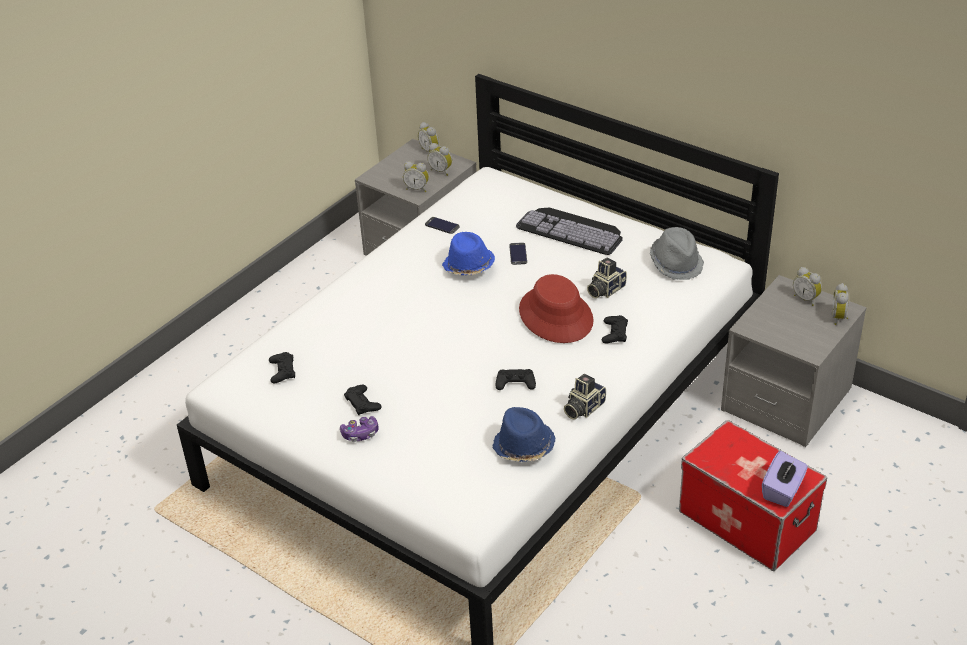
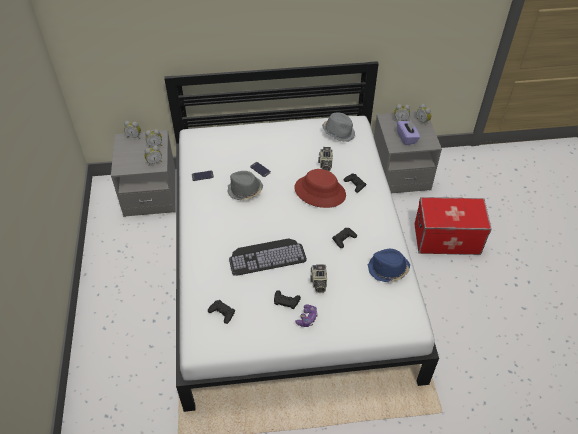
camera: 45 degrees left, 10 degrees up
blue hat [442,232,495,275] -> grey hat [228,171,263,200]
keyboard [516,208,623,255] -> keyboard moved to [229,238,307,276]
camera [564,374,606,419] -> camera moved to [310,264,327,293]
purple tissue box [762,451,808,507] -> purple tissue box moved to [397,120,420,145]

